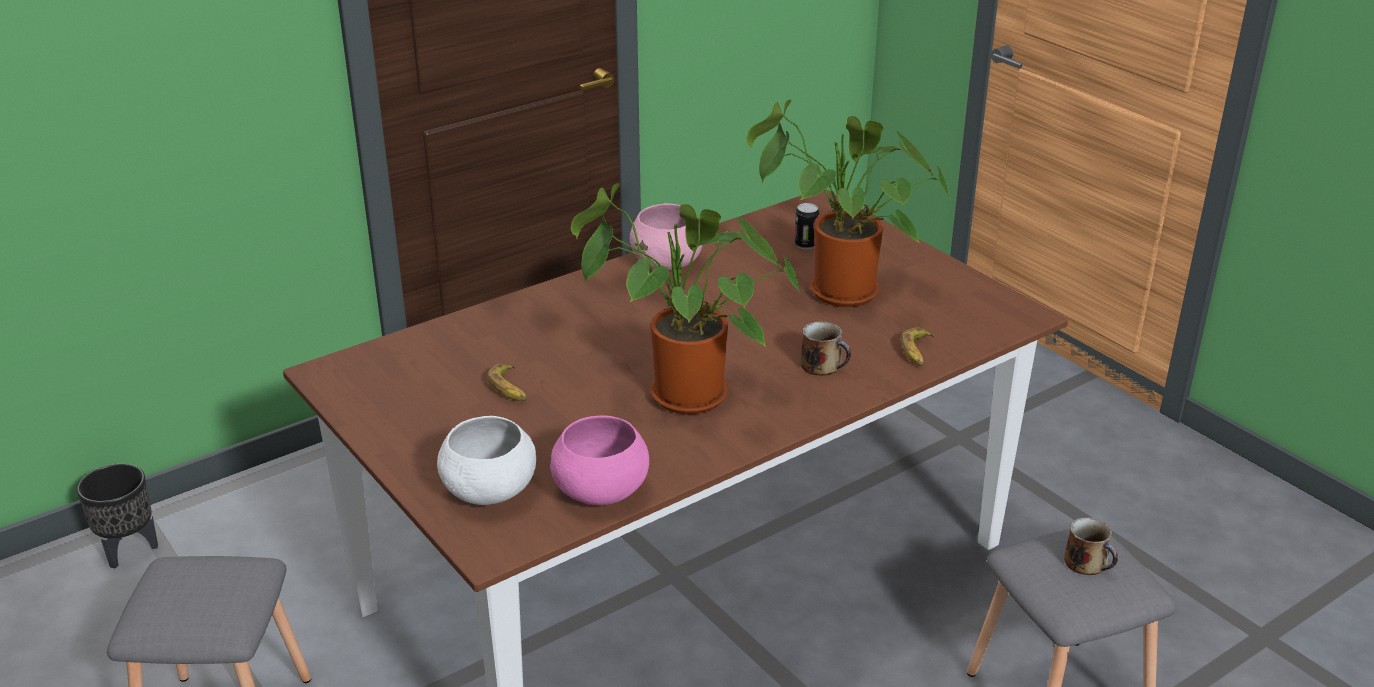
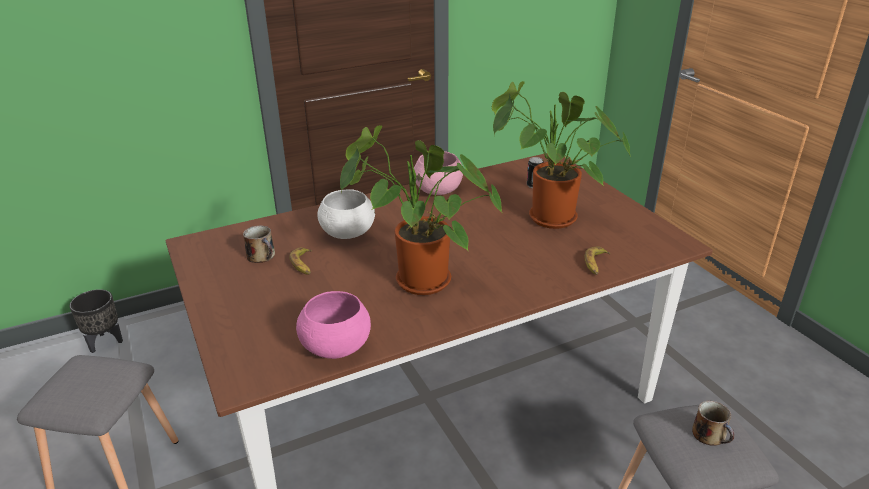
camera: 10 degrees right, 0 degrees up
white bowl [437,416,537,505] -> white bowl moved to [317,189,375,239]
mug [801,321,851,376] -> mug moved to [243,225,275,263]

